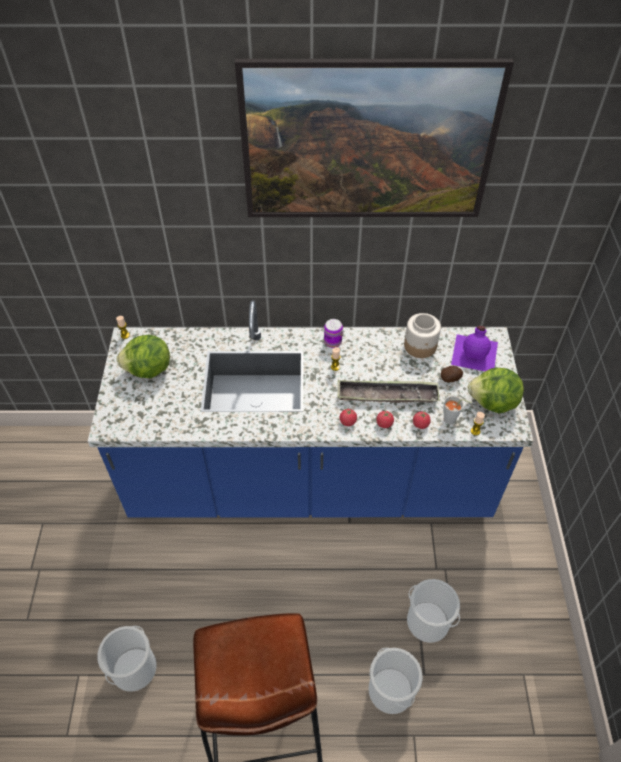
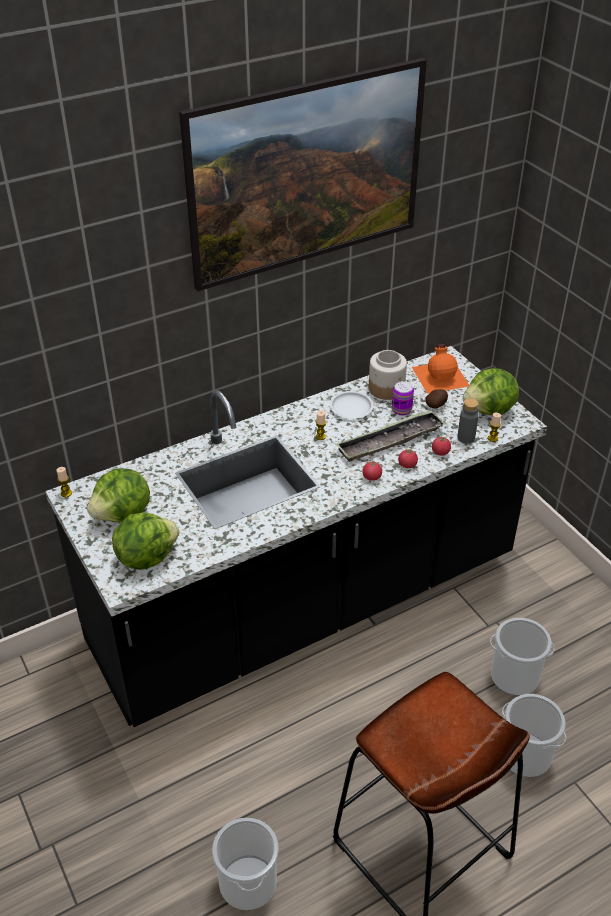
camera: 30 degrees left, 10 degrees down
blue counter [88,300,533,518] -> black counter [45,346,547,727]
can [324,319,343,348] -> can moved to [392,381,414,416]
grey cup [444,396,472,424] -> grey bottle [457,398,479,444]
purple bottle [451,326,498,371] -> orange bottle [412,344,469,394]
none -> lettuce [112,512,179,570]
none -> white plate [330,391,374,419]

